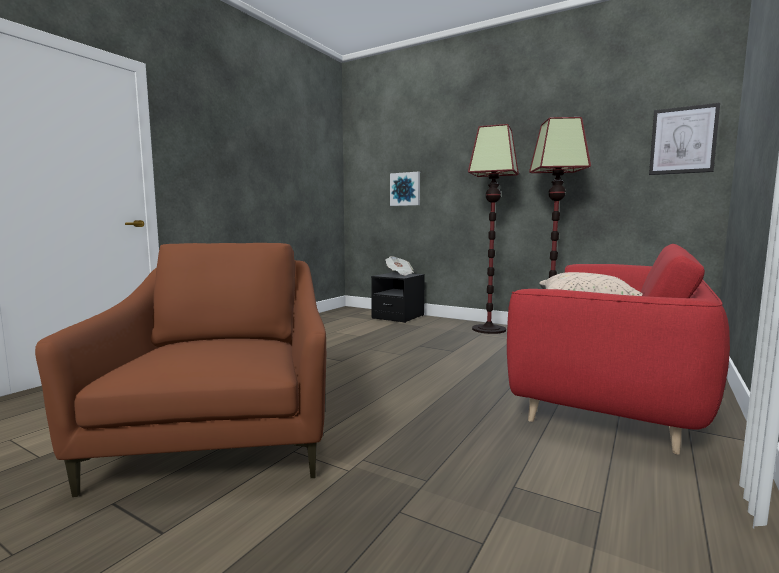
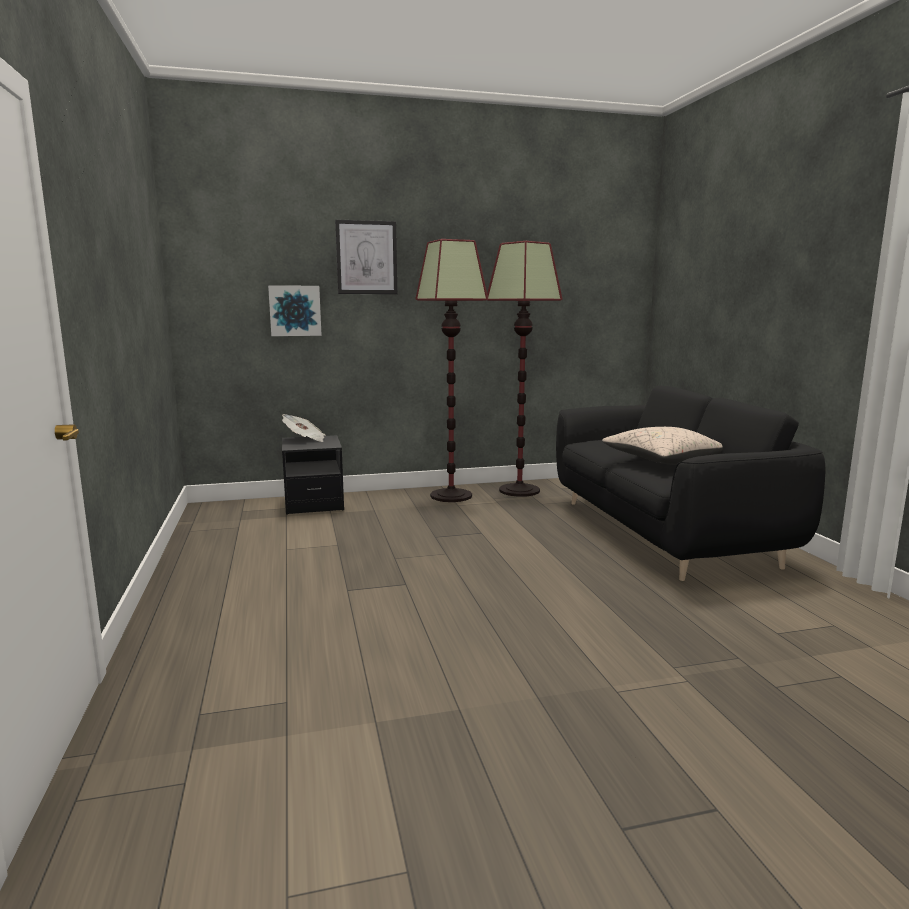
camera: 45 degrees left, 5 degrees up
brown armchair [35,243,326,497] -> none
red sofa [507,244,730,454] -> black sofa [556,386,825,581]
picture [649,103,720,175] -> picture moved to [335,219,397,294]

